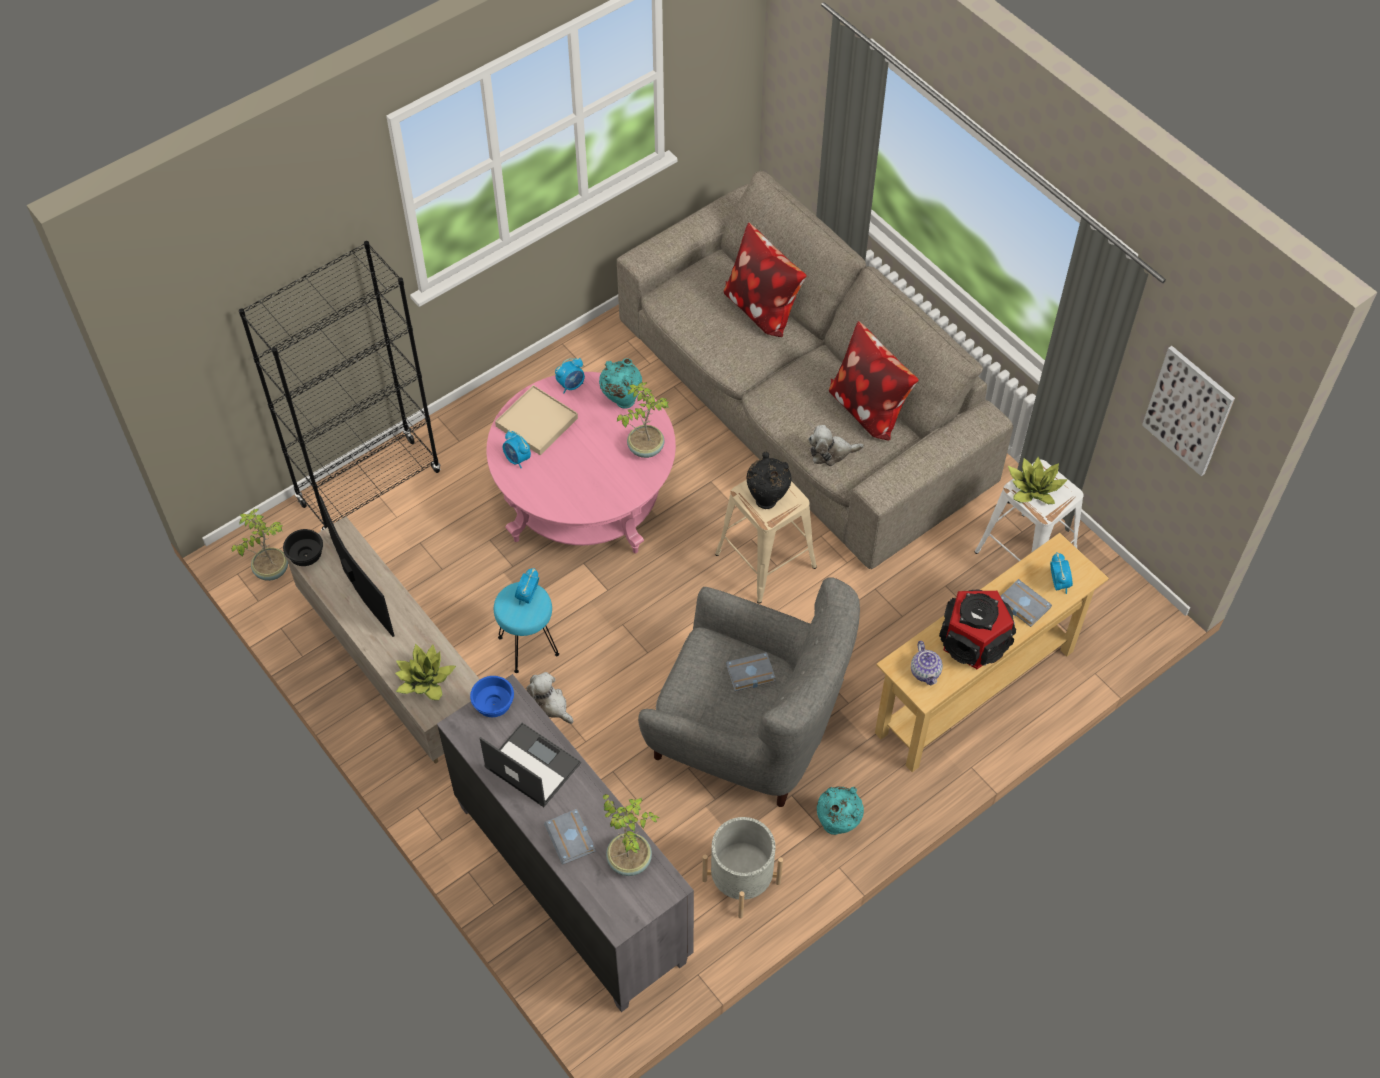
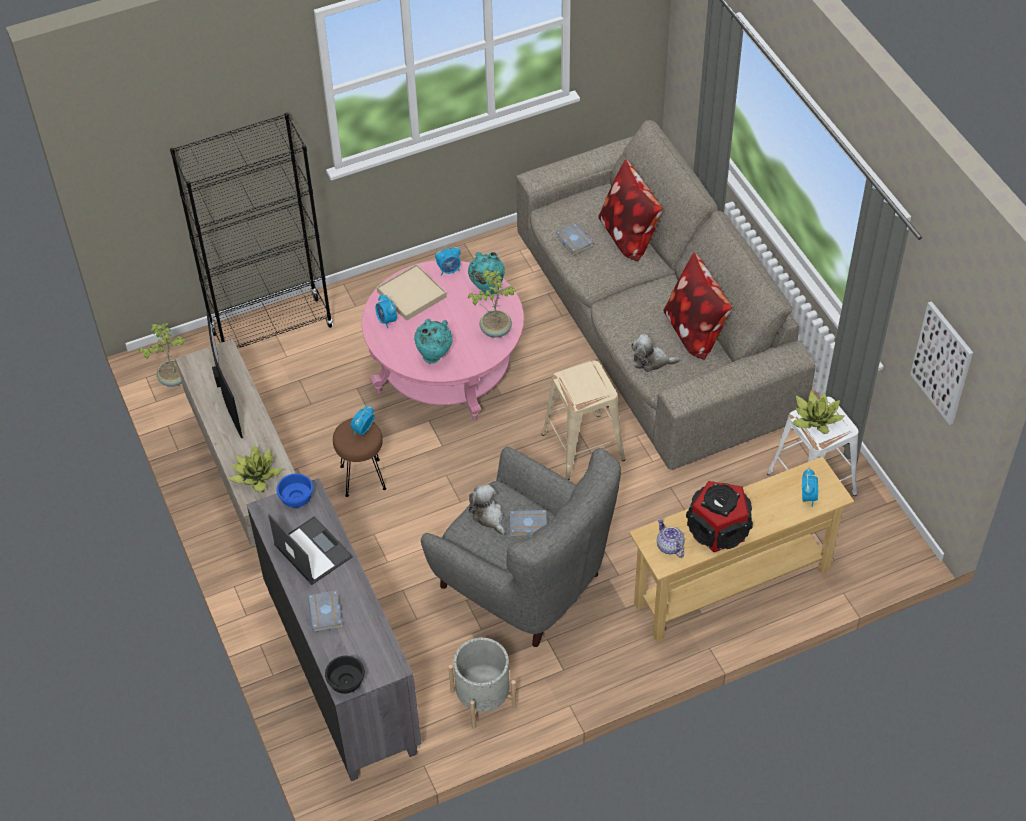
camera: 15 degrees right, 5 degrees down
black bowl [283,529,323,566] -> black bowl moved to [325,656,365,694]
turquoise stool [494,582,559,673] -> brown stool [333,418,387,497]
plush toy [526,672,573,724] -> plush toy moved to [469,485,505,535]
potted plant [603,794,659,876] -> none
black vase [747,451,791,509] -> none
turquoise vase [817,786,864,835] -> turquoise vase moved to [414,319,452,364]
teapot [911,641,943,685] -> teapot turned 150 degrees clockwise [657,518,685,558]
grey book [1000,579,1052,627] -> grey book moved to [556,223,594,256]

